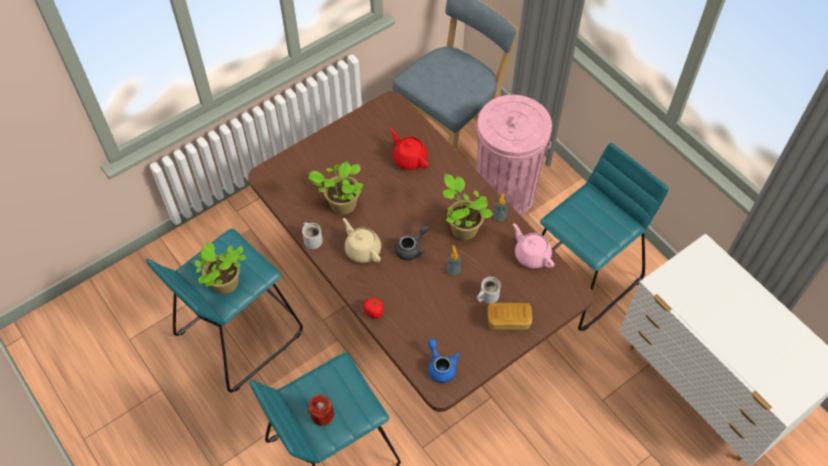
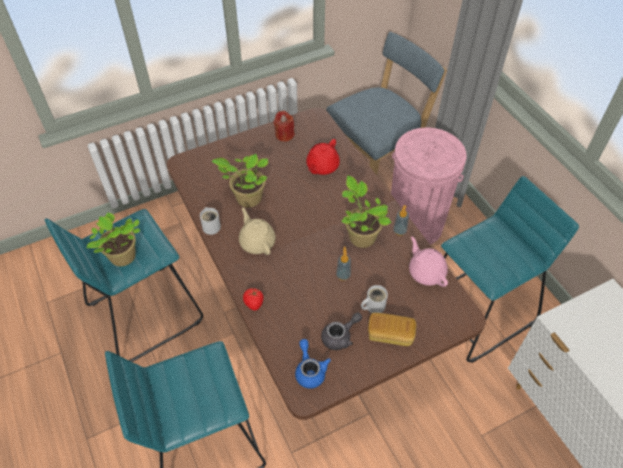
camera: 10 degrees right, 5 degrees down
red candle [308,394,335,426] -> red candle moved to [273,111,295,142]
red teapot [390,129,428,170] -> red teapot turned 120 degrees counterclockwise [306,139,340,175]
grey teapot [395,224,429,260] -> grey teapot moved to [321,313,362,350]

